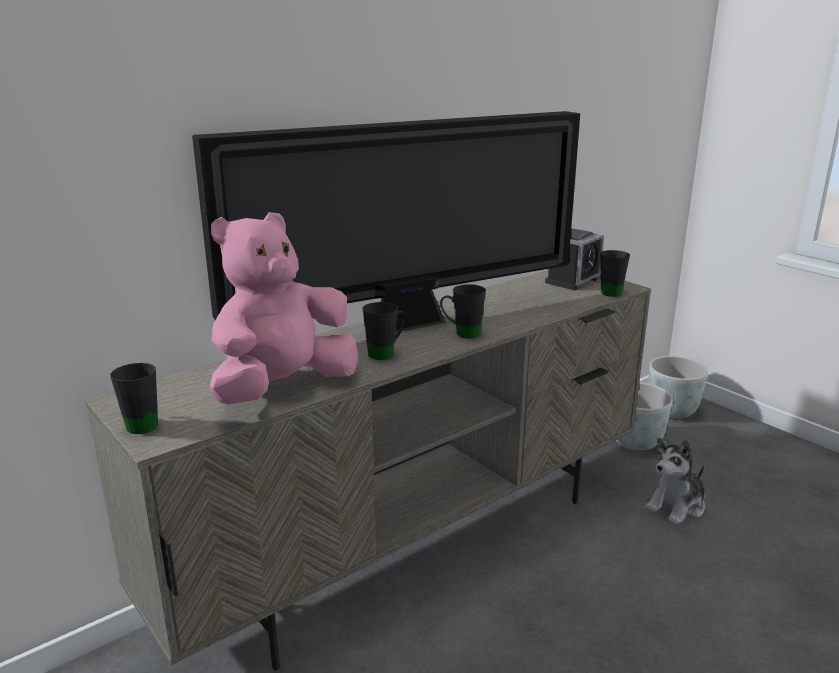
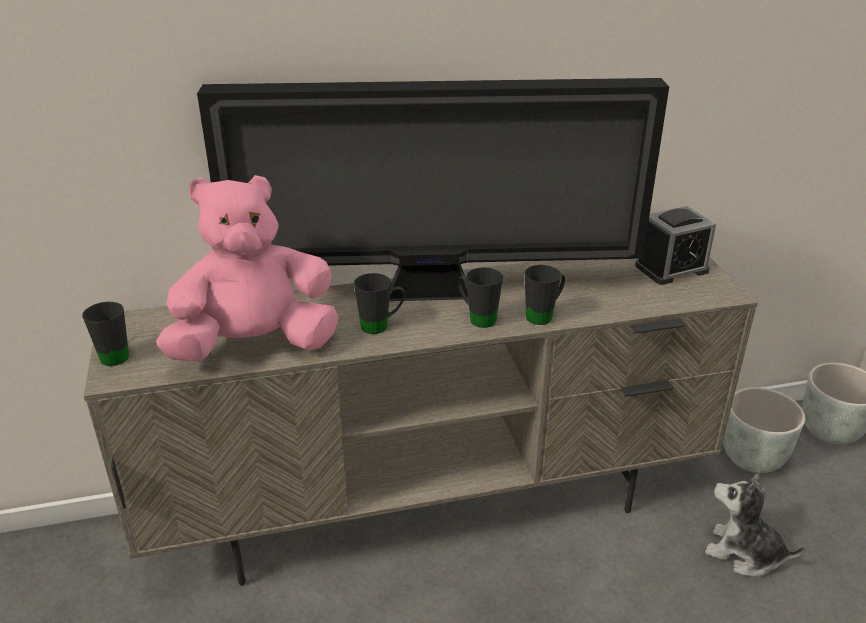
camera: 25 degrees right, 10 degrees up
black mug [601,250,630,297] -> black mug moved to [525,265,565,325]
plush toy [645,438,705,525] -> plush toy turned 45 degrees clockwise [705,470,805,577]

